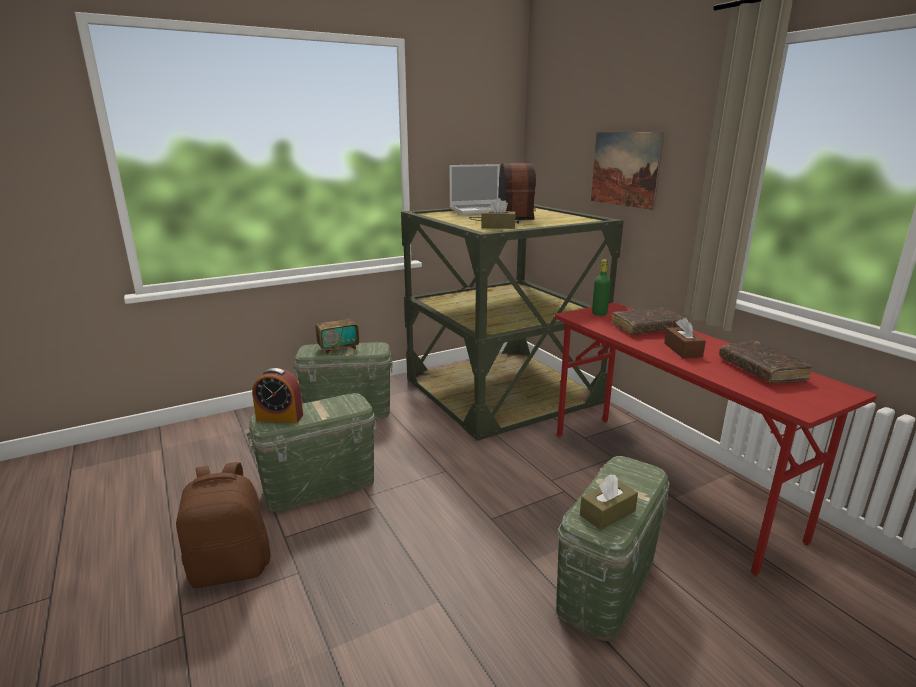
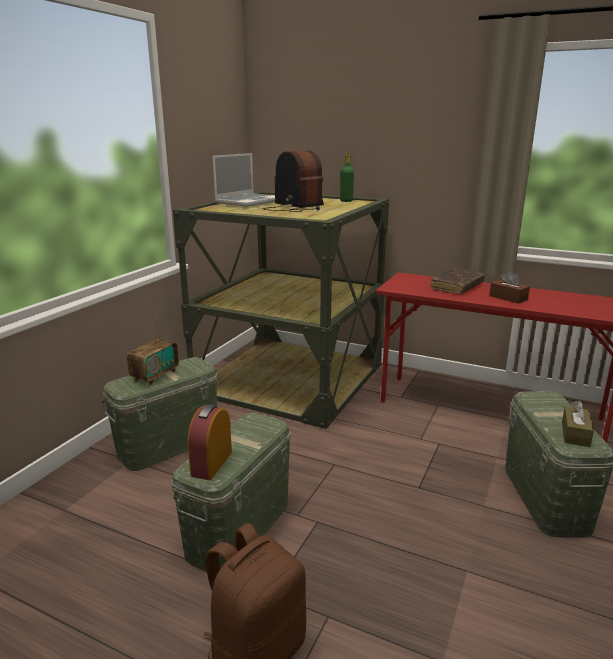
camera: 35 degrees left, 0 degrees up
alarm clock [252,368,303,423] -> alarm clock turned 135 degrees clockwise [188,404,232,480]
brown tissue box [481,198,516,229] -> none
picture [591,132,664,210] -> none
green bottle [592,260,611,316] -> green bottle moved to [340,153,354,202]
brown book [719,341,812,383] -> none

